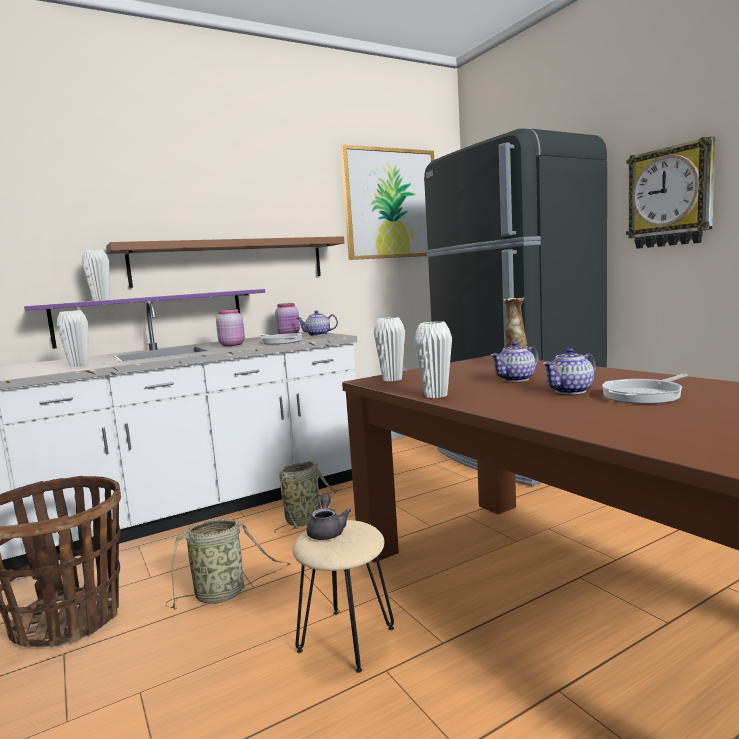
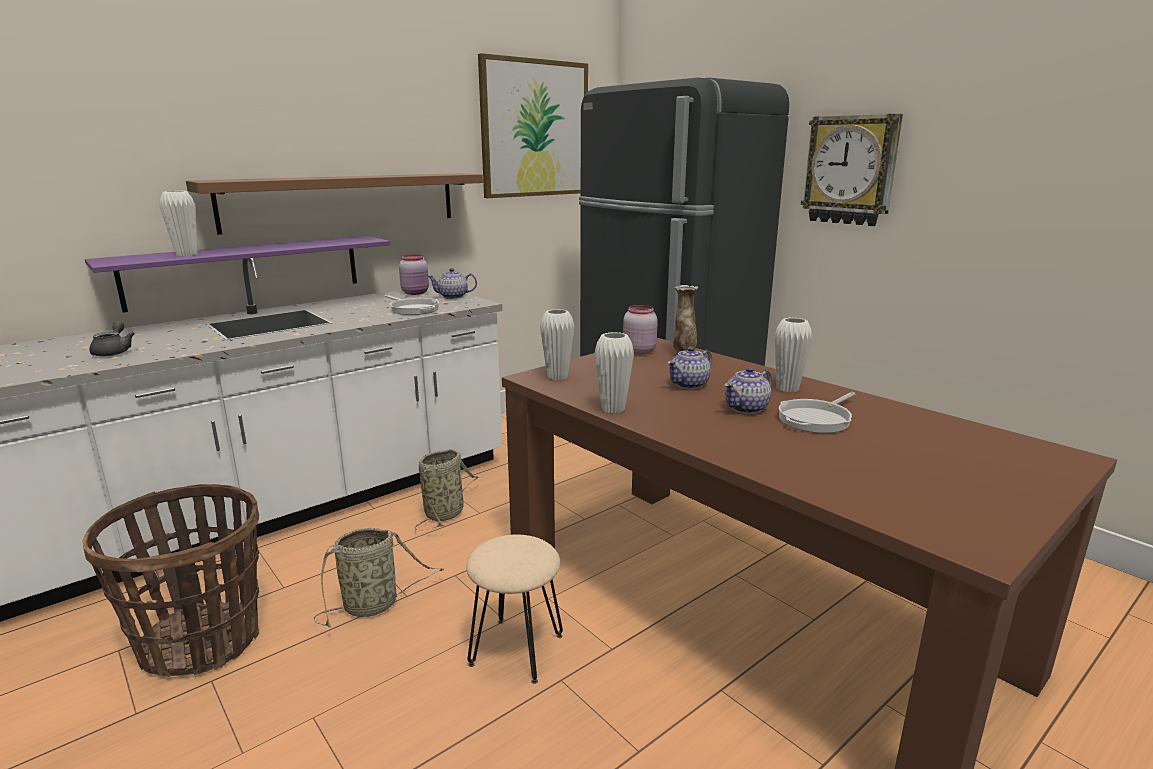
camera: 10 degrees left, 10 degrees up
white vase [57,310,88,367] -> white vase moved to [775,318,812,392]
pink jar [216,309,245,346] -> pink jar moved to [623,305,658,355]
grey teapot [306,493,351,540] -> grey teapot moved to [89,321,135,357]

